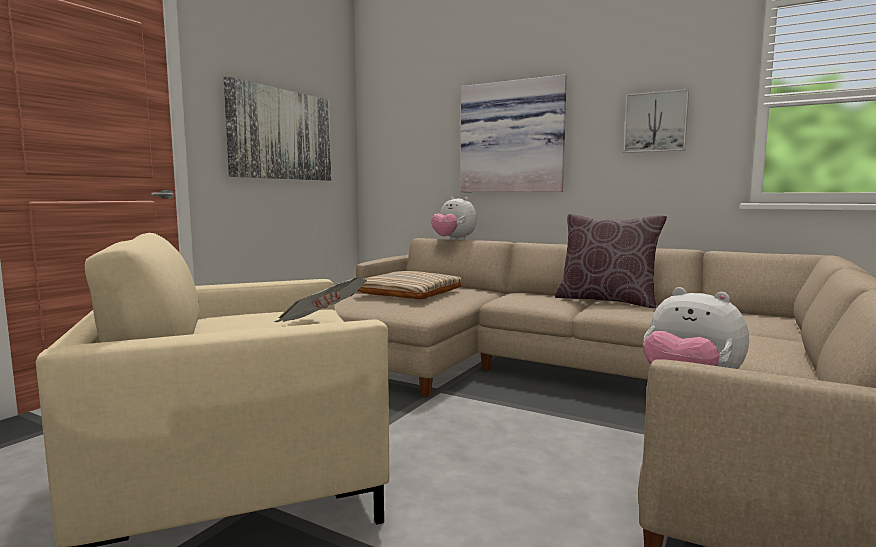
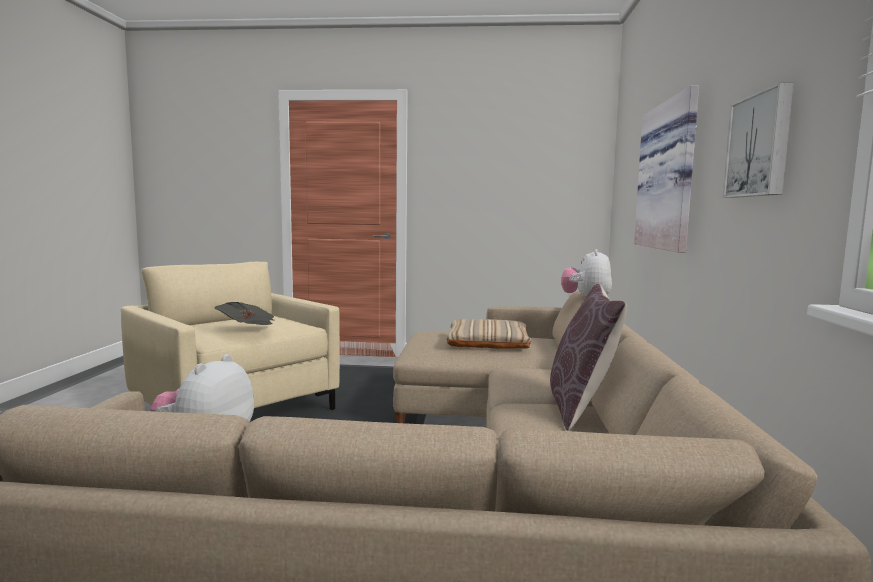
camera: 65 degrees right, 0 degrees up
picture [224,76,331,181] -> none

